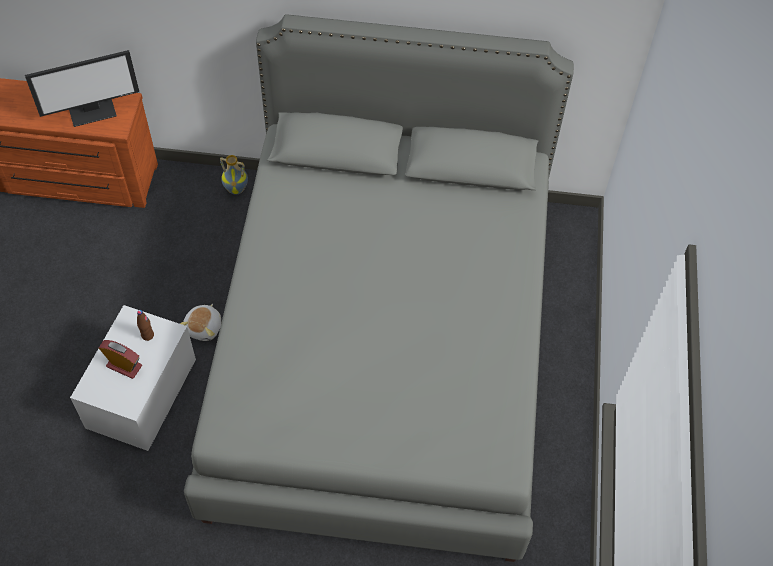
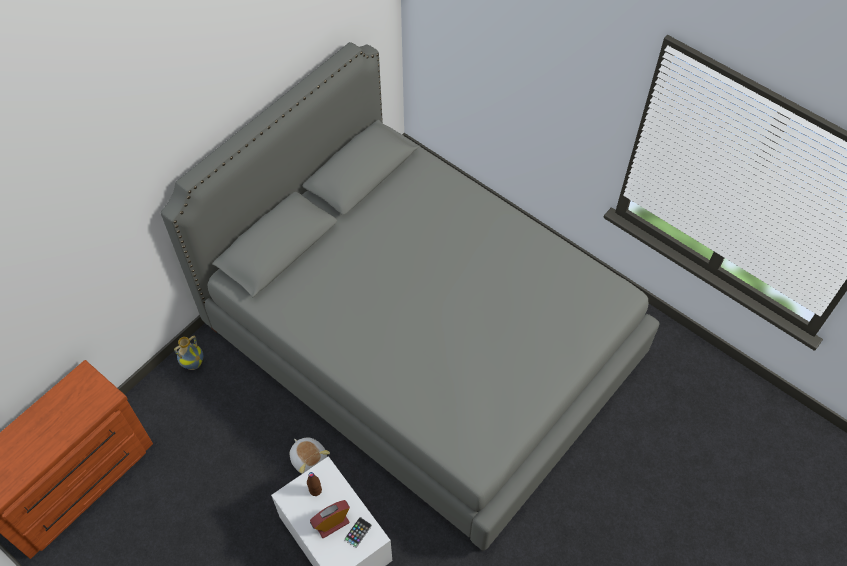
camera: 55 degrees left, 0 degrees up
monitor [25,50,139,127] -> none
none -> phone [344,517,372,548]

